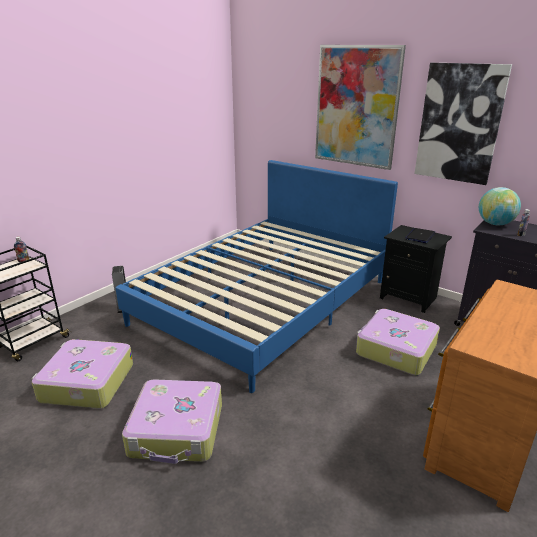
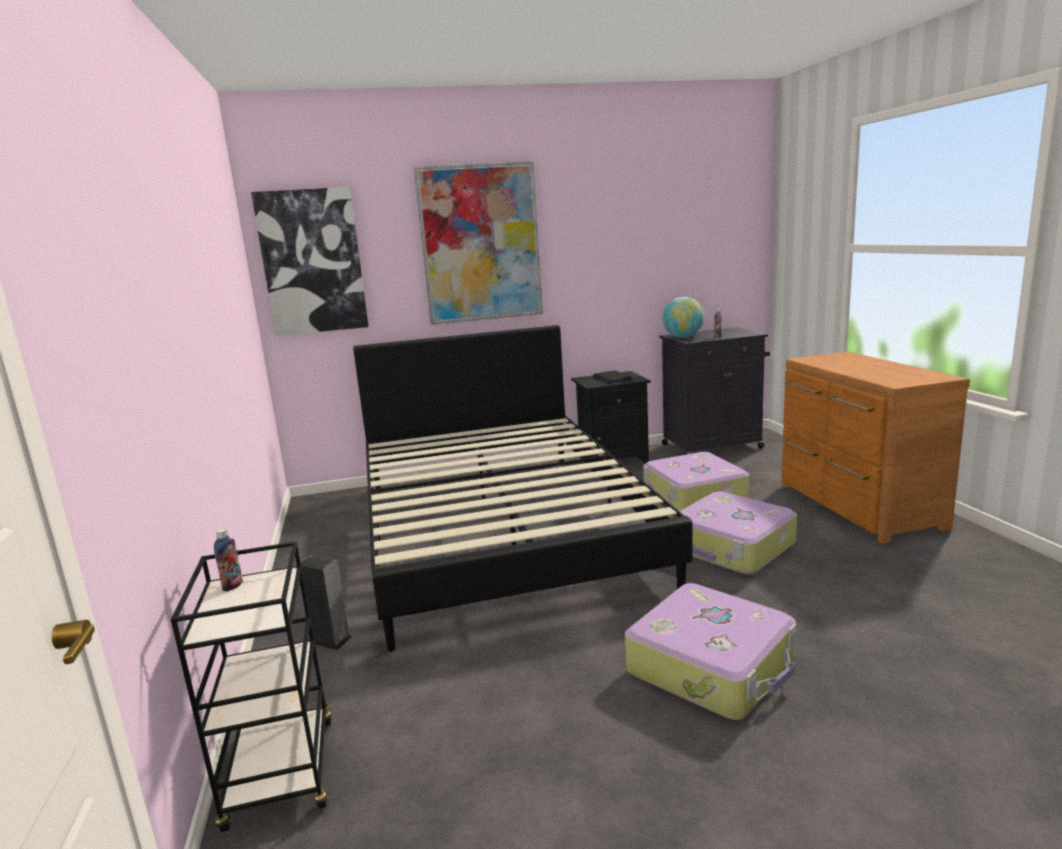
camera: 50 degrees left, 10 degrees down
suitcase [32,339,133,409] -> suitcase moved to [680,491,797,575]
blue bed [116,160,398,393] -> black bed [353,325,693,651]
picture [414,63,512,185] -> picture moved to [251,187,369,336]

